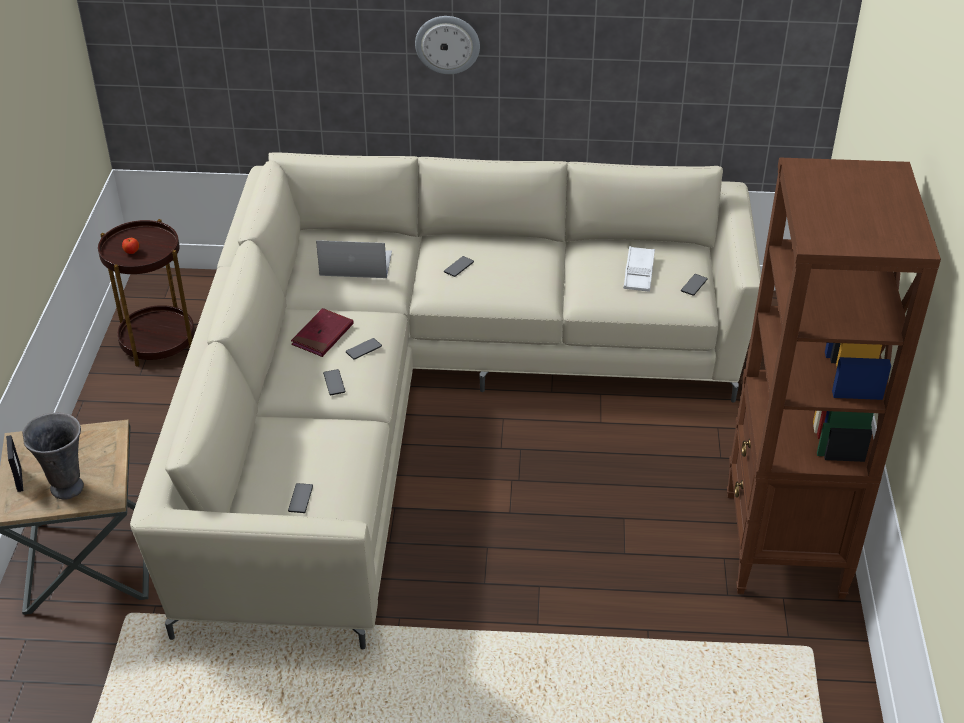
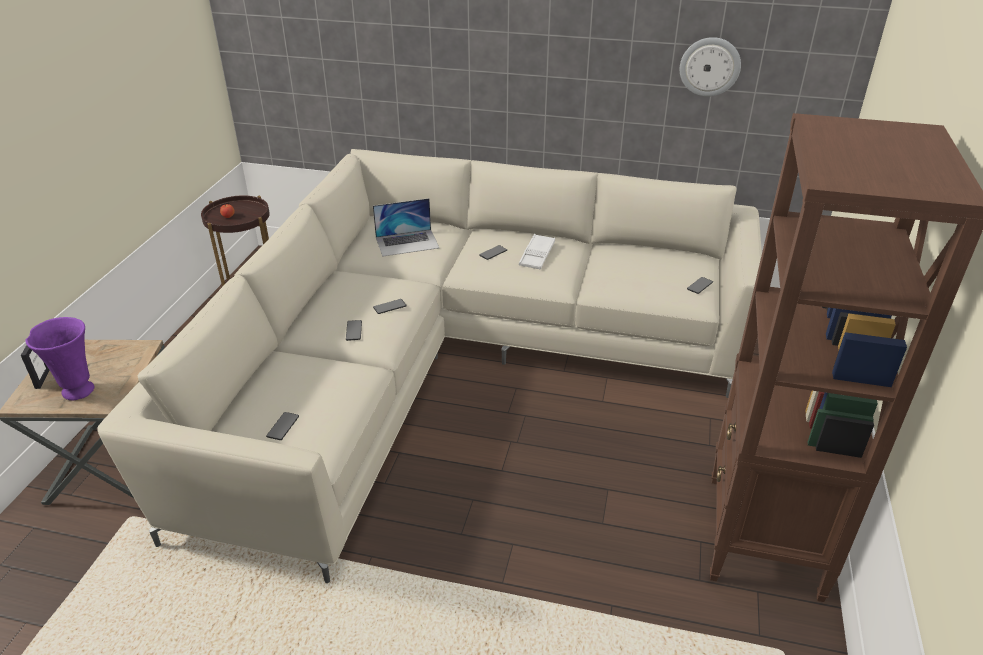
camera: 10 degrees right, 5 degrees down
grey vase [22,412,84,500] -> purple vase [25,317,95,400]
red book [291,308,354,357] -> none
laptop [316,240,392,278] -> laptop turned 150 degrees clockwise [373,198,439,257]
wall clock [415,16,480,74] -> wall clock moved to [680,37,741,97]
white tray [623,246,655,292] -> white tray moved to [519,234,555,269]

